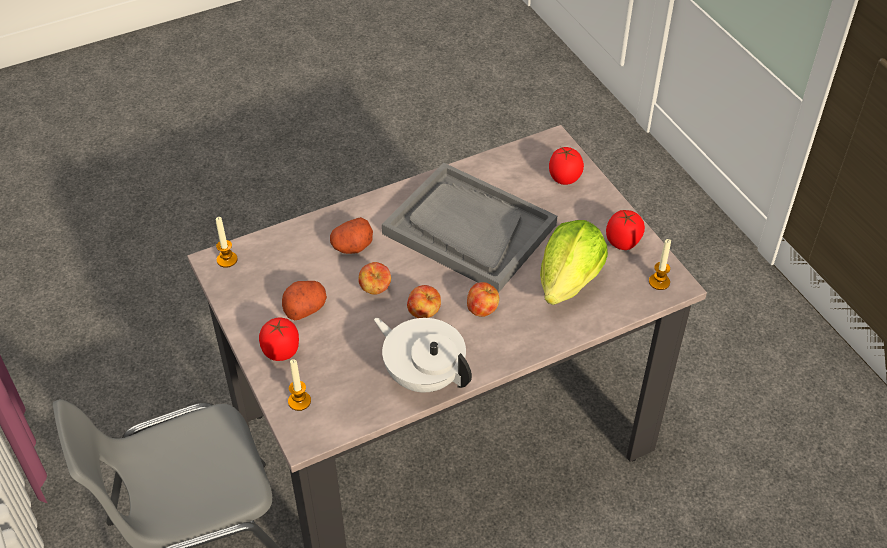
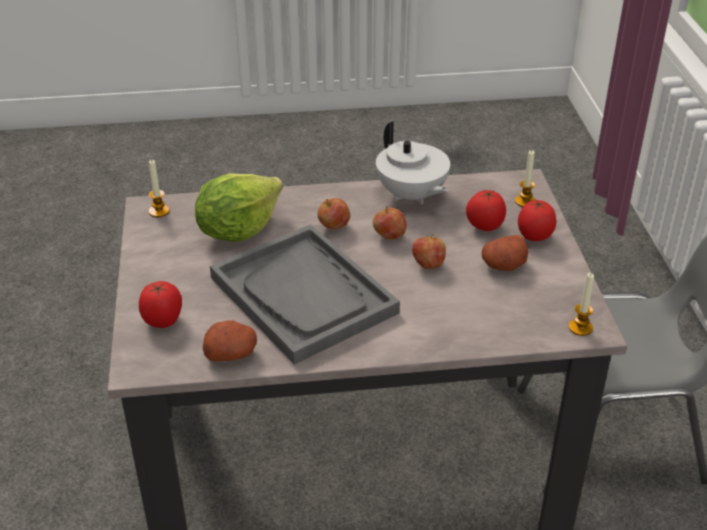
camera: 160 degrees left, 10 degrees down
potato [330,217,373,254] -> potato moved to [203,320,257,362]
tomato [606,210,645,250] -> tomato moved to [466,190,506,231]

